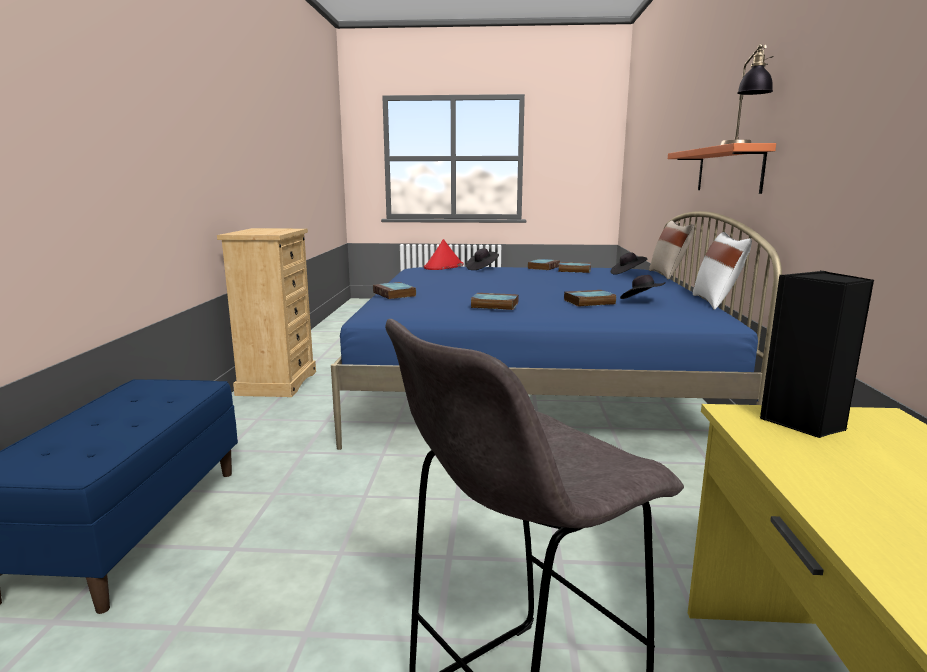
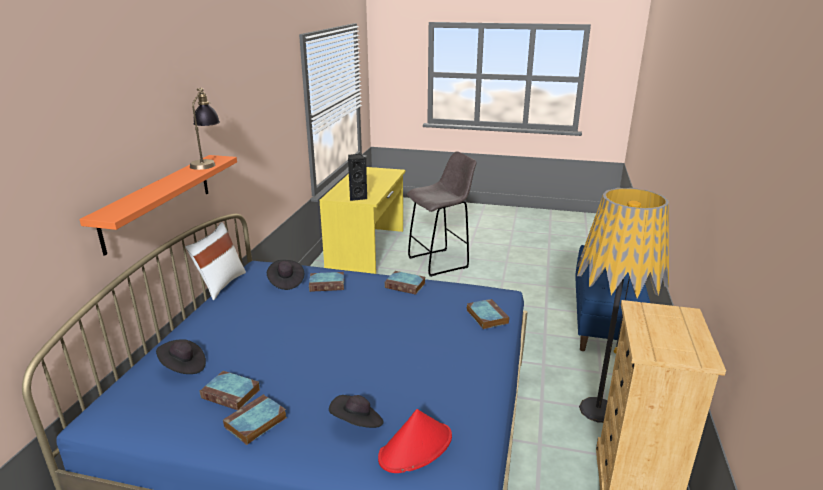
camera: 170 degrees left, 10 degrees up
beige pillow [649,220,694,279] -> none
none -> floor lamp [577,188,669,423]

